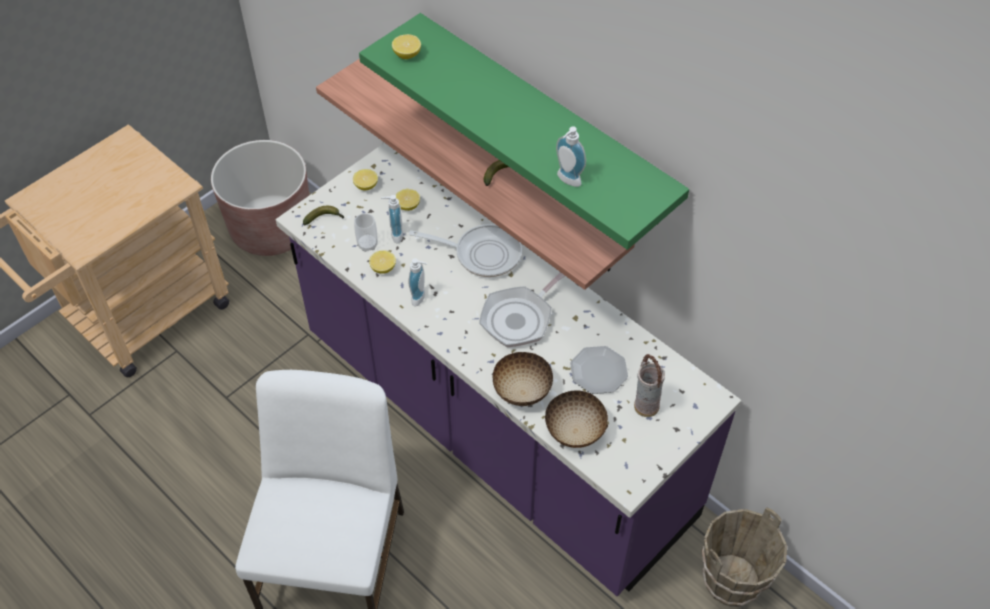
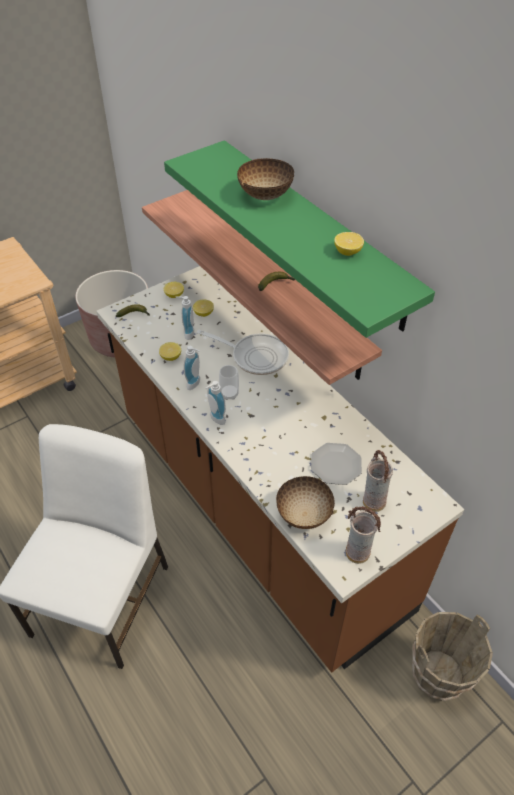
camera: 10 degrees right, 5 degrees down
purple counter [276,143,741,596] -> brown counter [96,266,464,673]
cup [354,213,378,252] -> cup moved to [219,365,239,400]
lemon [392,34,421,59] -> lemon moved to [334,232,364,256]
frying pan [479,272,565,348] -> none
bowl [493,352,553,406] -> bowl moved to [237,158,294,200]
soap dispenser [556,126,586,187] -> soap dispenser moved to [206,381,226,425]
none -> vase [346,506,381,564]

